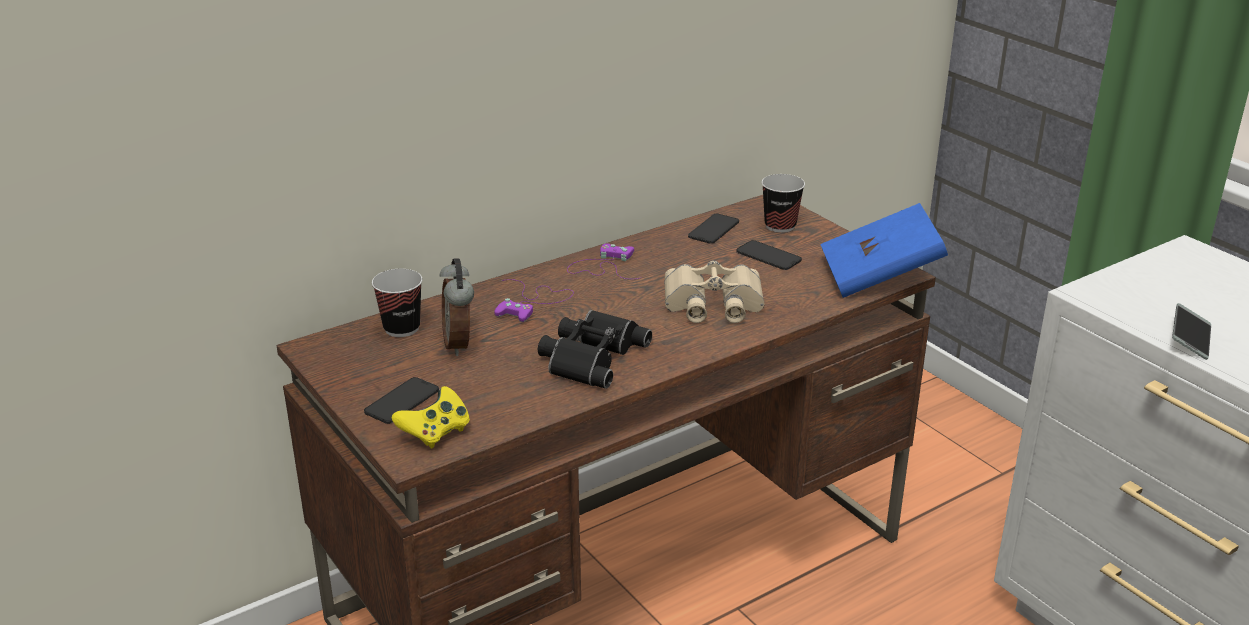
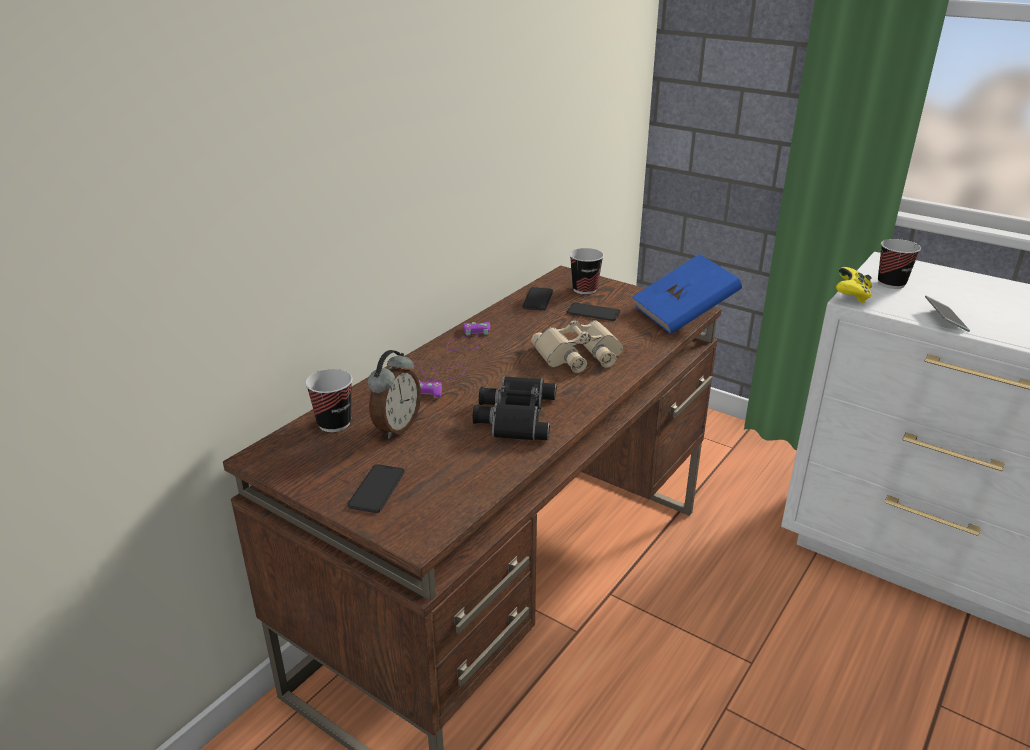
camera: 20 degrees left, 0 degrees up
yellow game controller [392,386,470,449] -> yellow game controller moved to [836,267,872,303]
alarm clock [439,259,474,356] -> alarm clock turned 120 degrees counterclockwise [368,350,421,439]
none -> cup [878,239,921,289]

